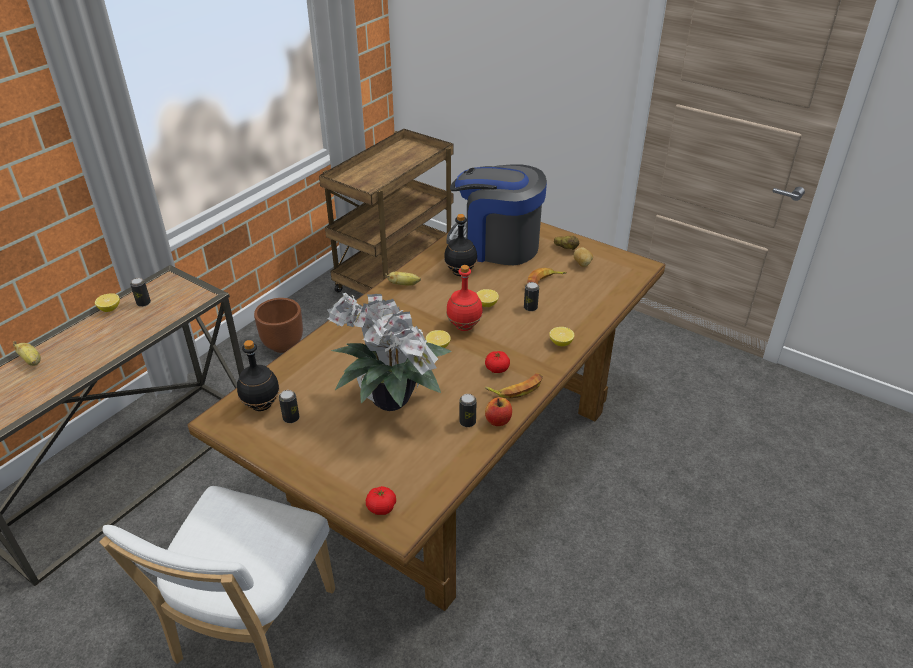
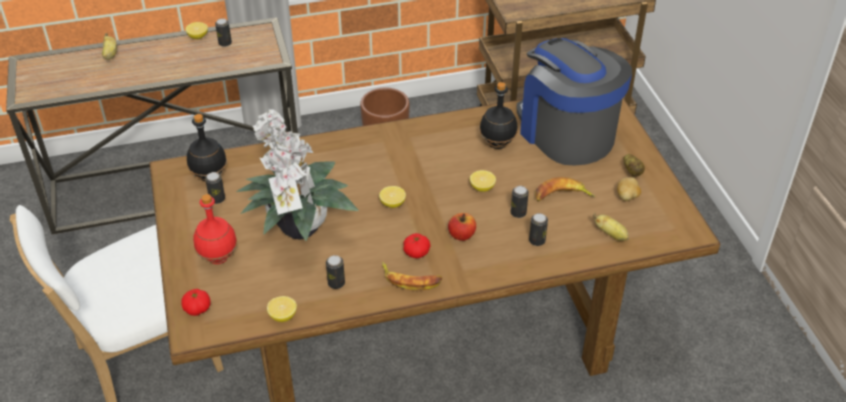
camera: 40 degrees right, 5 degrees up
banana [385,272,421,286] -> banana moved to [593,213,629,241]
red bottle [446,265,483,331] -> red bottle moved to [193,194,237,264]
apple [485,397,512,426] -> apple moved to [448,213,476,241]
lemon [549,327,574,346] -> lemon moved to [267,296,297,322]
none -> can [529,213,548,246]

